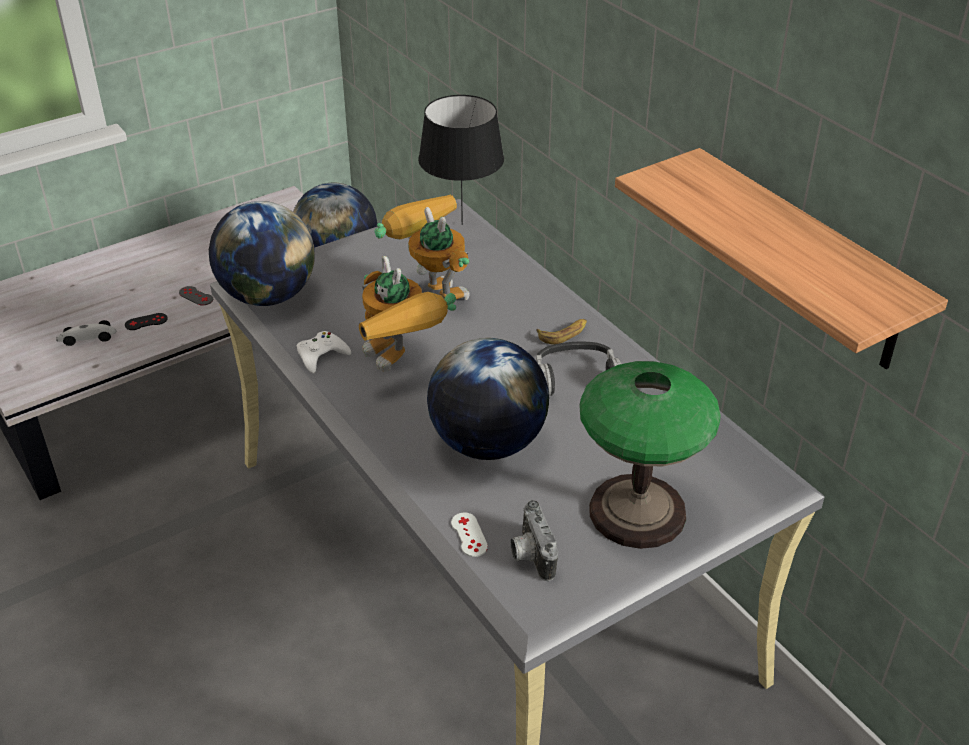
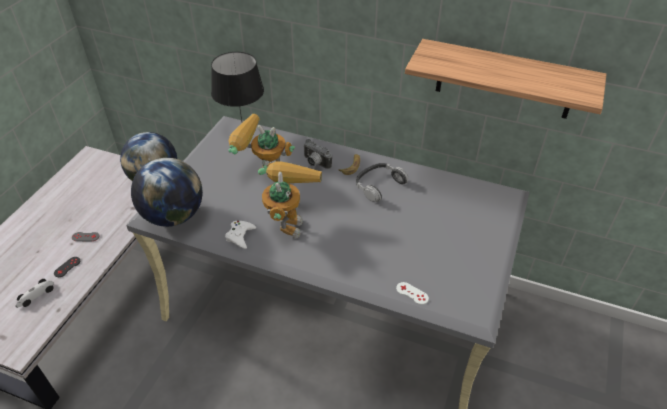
camera: 35 degrees left, 5 degrees up
toy robot [359,256,456,372] -> toy robot turned 105 degrees counterclockwise [258,162,322,239]
globe [427,338,549,460] -> none
camera [510,500,558,581] -> camera moved to [303,139,332,169]
table lamp [579,361,720,549] -> none

